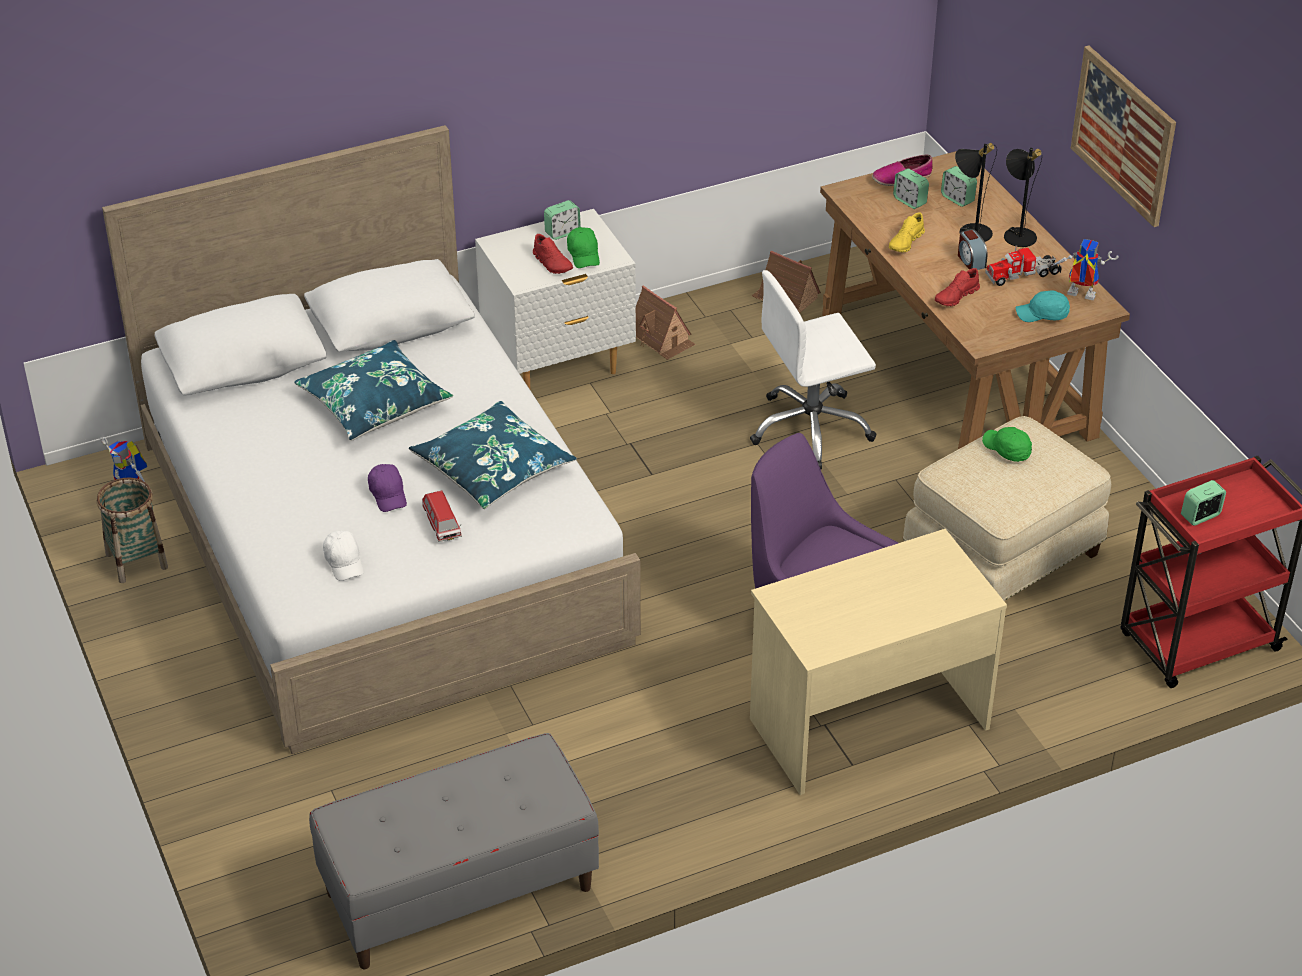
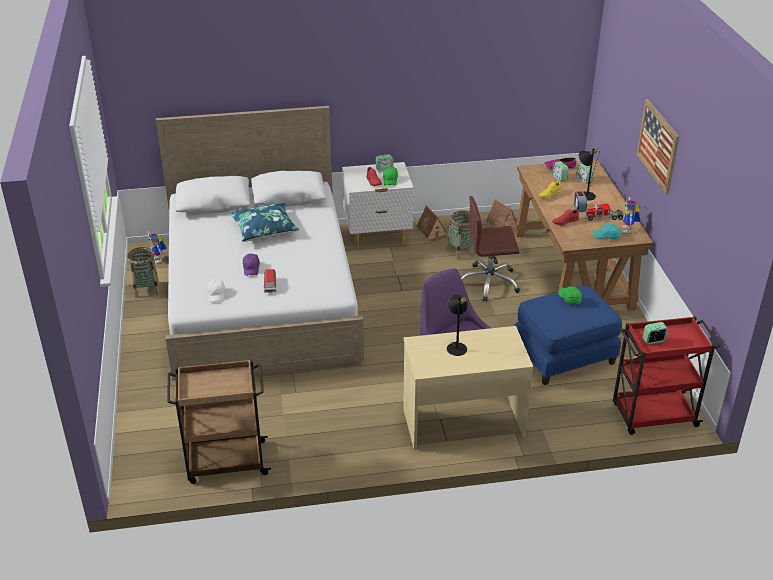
camera: 15 degrees right, 5 degrees down
grey bench [309,733,599,969] -> brown cart [167,359,271,484]
blue pillow [409,401,577,509] -> none
white office chair [750,270,876,469] -> brown office chair [461,196,520,302]
beige ottoman [903,416,1111,601] -> blue ottoman [514,286,622,385]
black table lamp [1004,148,1042,247] -> black table lamp moved to [447,295,468,356]
toy robot [1052,239,1119,300] -> toy robot turned 120 degrees counterclockwise [622,197,640,234]
none -> basket [447,211,477,259]

